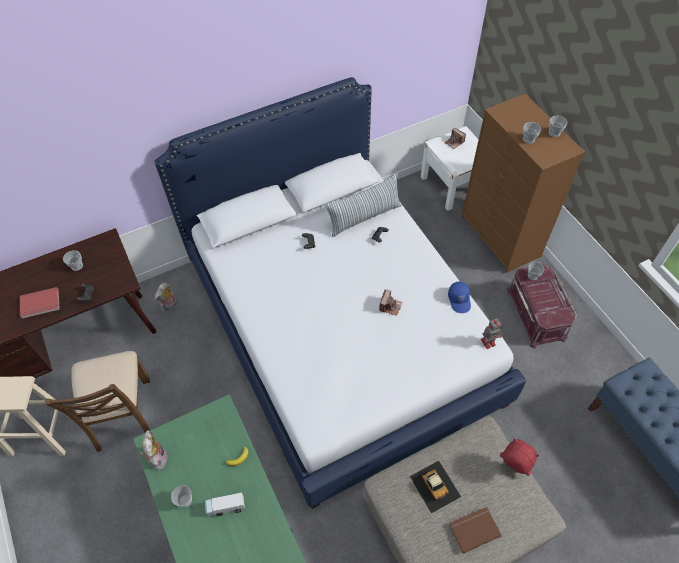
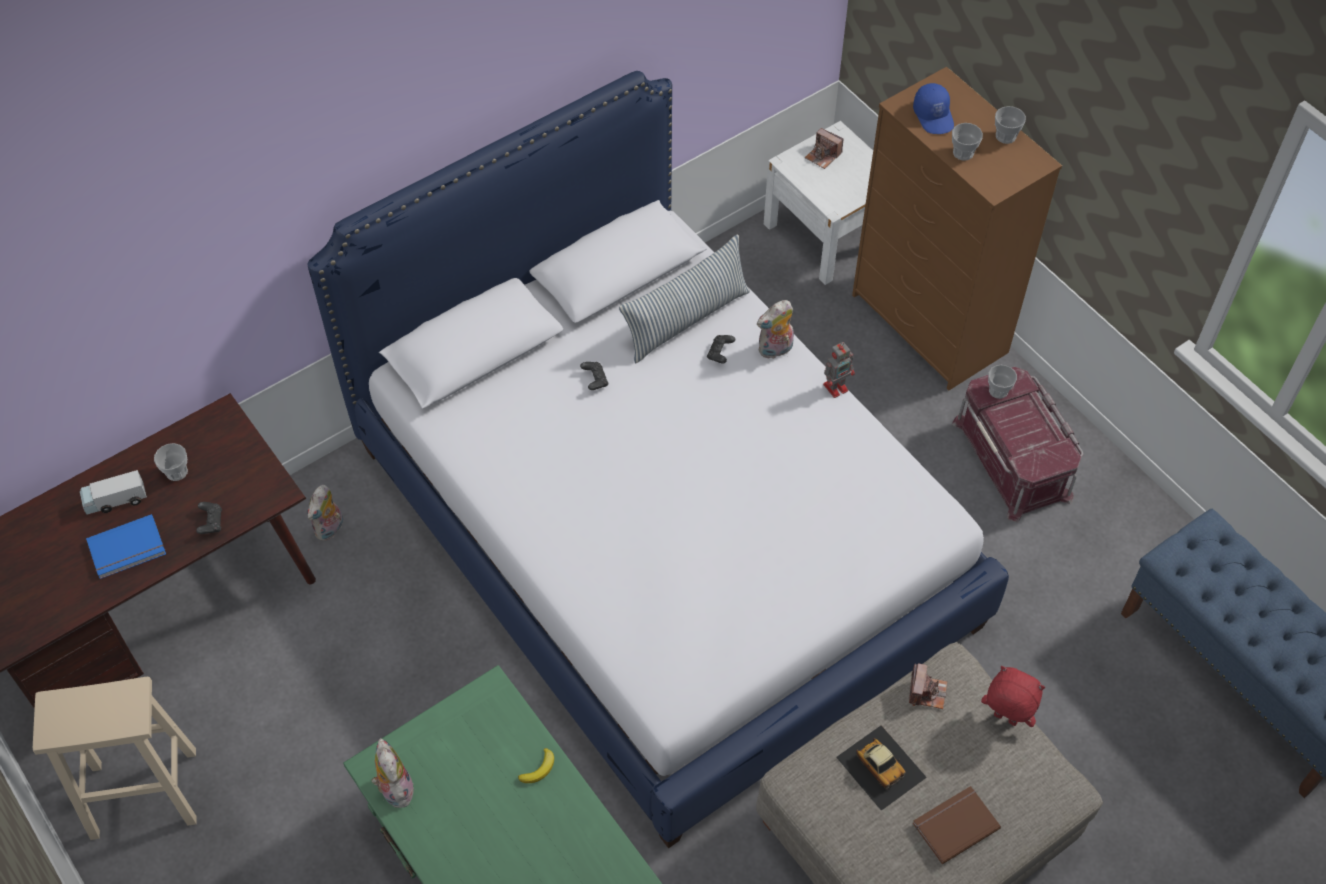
camera: 10 degrees left, 0 degrees up
red book [20,287,60,319] -> blue book [86,514,166,579]
brown chair [45,351,150,452] -> none
cup [171,485,192,508] -> none
toy truck [205,493,245,516] -> toy truck moved to [80,470,147,514]
camera [379,289,402,316] -> camera moved to [909,663,947,709]
blue cap [448,282,471,313] -> blue cap moved to [913,83,954,134]
toy robot [481,319,502,349] -> toy robot moved to [823,342,855,398]
none -> plush toy [757,300,794,359]

